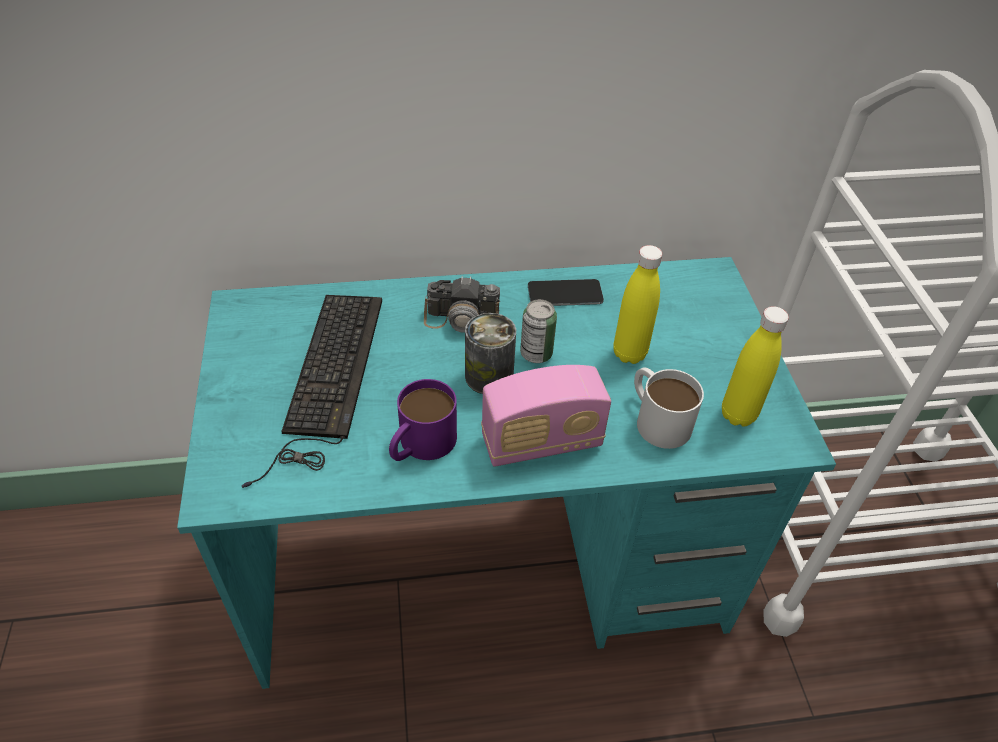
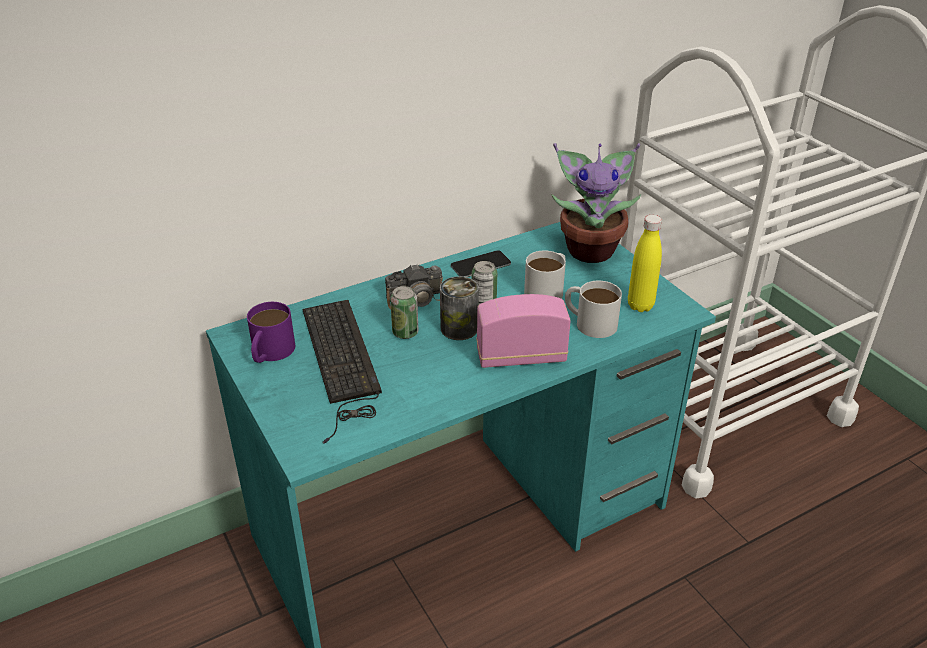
camera: 20 degrees left, 10 degrees down
purple mug [389,379,457,461] -> purple mug moved to [247,302,295,363]
radio [481,365,611,467] -> radio turned 150 degrees counterclockwise [476,294,571,368]
yellow bottle [613,245,662,364] -> white mug [524,251,566,299]
none -> can [390,286,418,339]
none -> potted plant [551,143,641,263]

